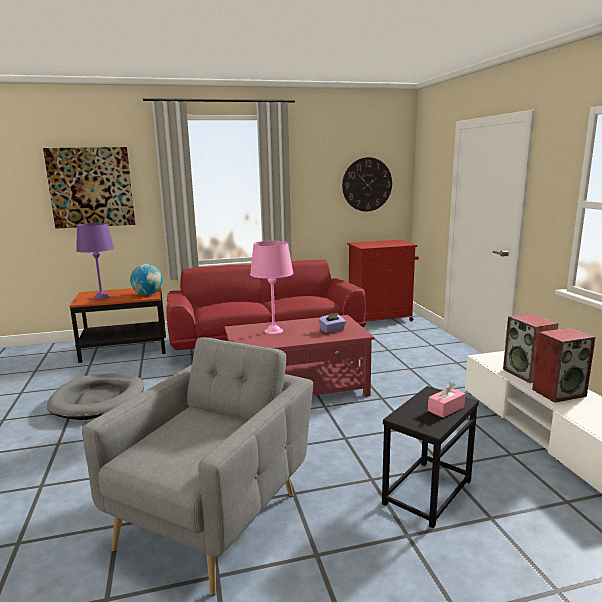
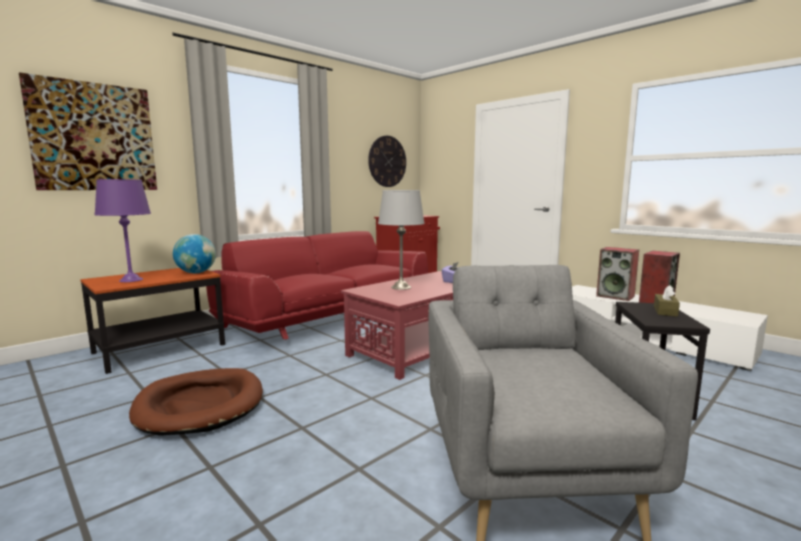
camera: 30 degrees left, 5 degrees down
grey dog bed [47,374,144,420] -> brown dog bed [129,368,263,436]
pink table lamp [250,241,293,334] -> grey table lamp [378,190,425,290]
pink tissue box [428,382,465,418] -> brown tissue box [654,285,680,317]

